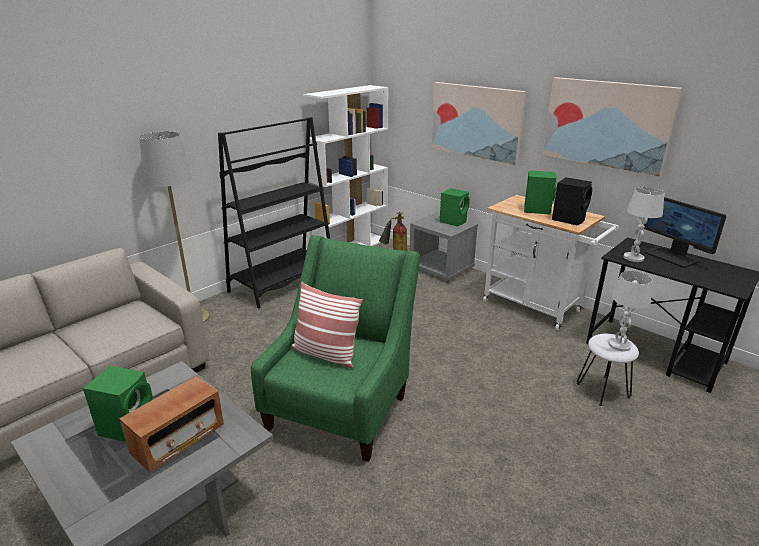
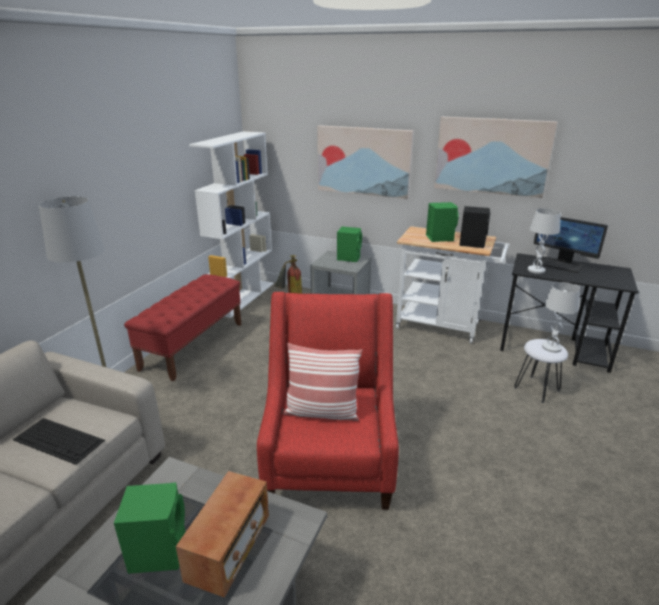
camera: 20 degrees left, 0 degrees up
black bookcase [218,117,330,308] -> red bench [124,274,242,381]
green armchair [251,235,420,462] -> red armchair [257,292,399,510]
none -> keyboard [13,418,105,465]

